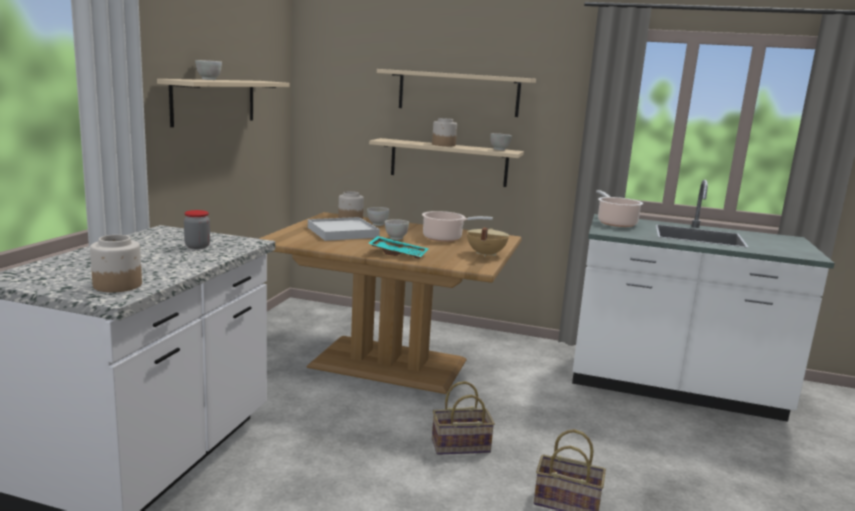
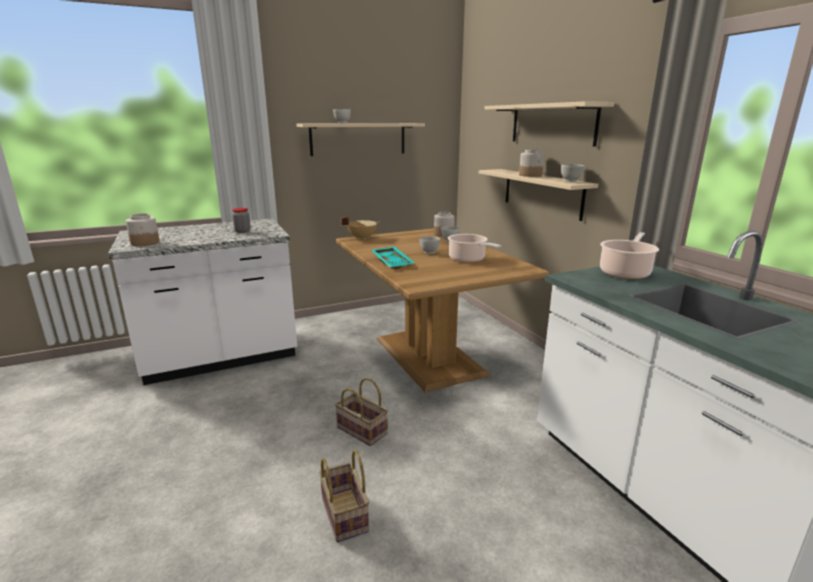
camera: 50 degrees right, 5 degrees up
white tray [308,217,380,241] -> none
beige cooking pot [467,228,509,257] -> beige cooking pot moved to [340,217,379,240]

